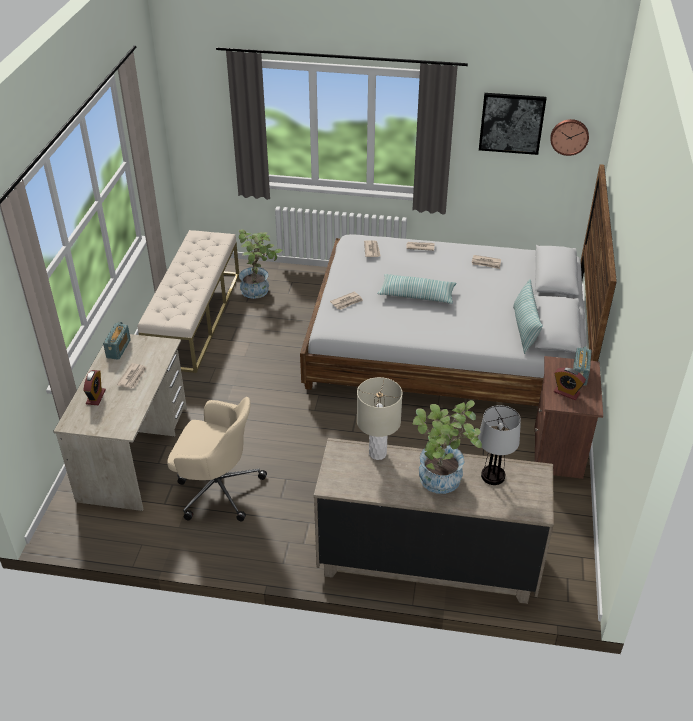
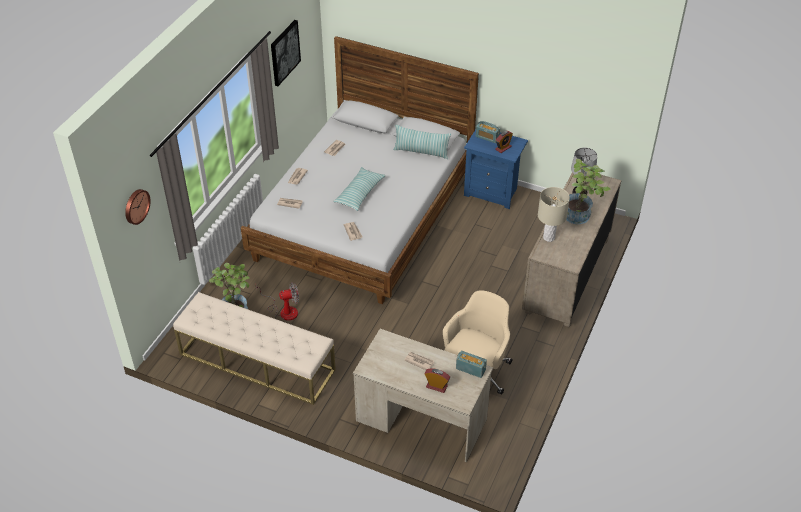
camera: 75 degrees left, 5 degrees up
radio [103,322,131,360] -> radio moved to [456,350,487,378]
brown nightstand [535,356,603,479] -> blue nightstand [464,130,528,209]
wall clock [550,119,589,156] -> wall clock moved to [125,189,151,225]
none -> fan [255,282,299,321]

